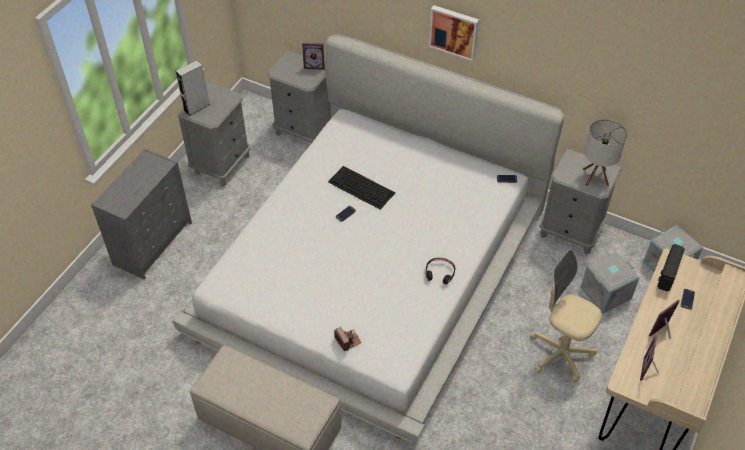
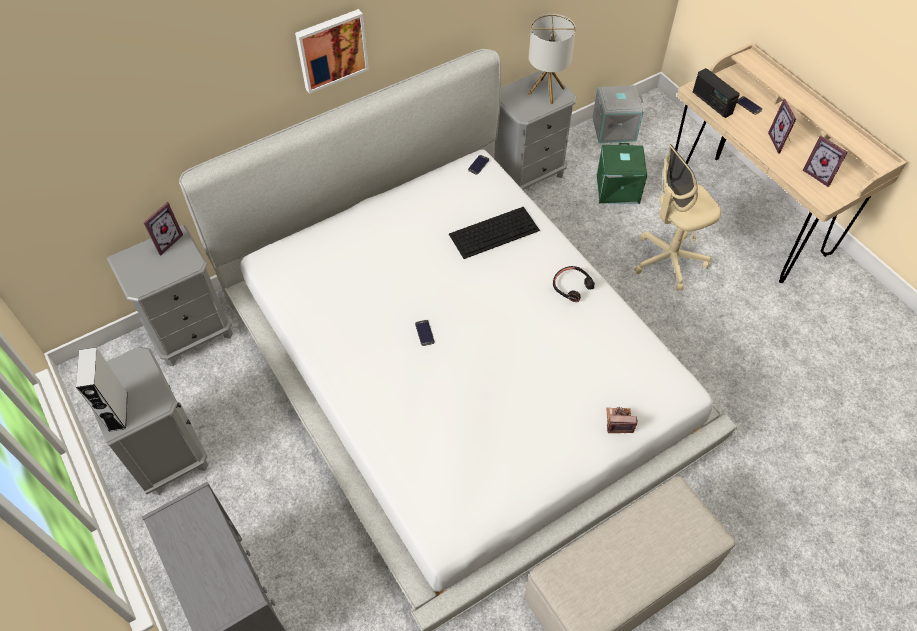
camera: 60 degrees left, 5 degrees up
keyboard [328,166,395,210] -> keyboard moved to [449,207,540,259]
grey storage box [580,252,639,314] -> green storage box [597,143,647,204]

